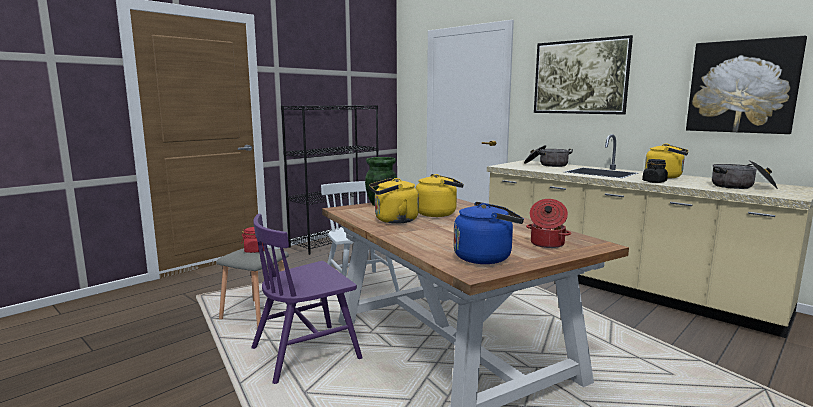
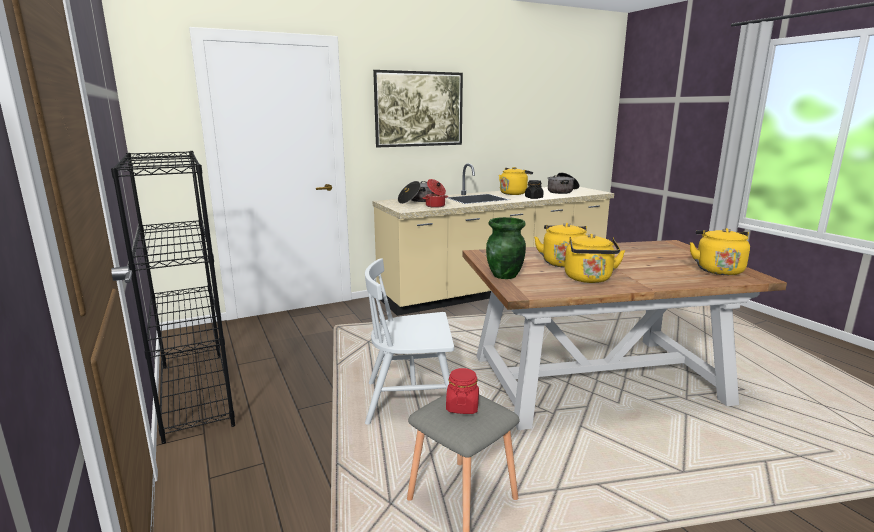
camera: 70 degrees left, 5 degrees up
purple chair [251,214,363,384] -> none
blue kettle [453,202,524,264] -> yellow kettle [689,228,750,275]
cooking pot [526,199,571,248] -> cooking pot moved to [422,179,448,208]
picture [686,36,807,134] -> none

